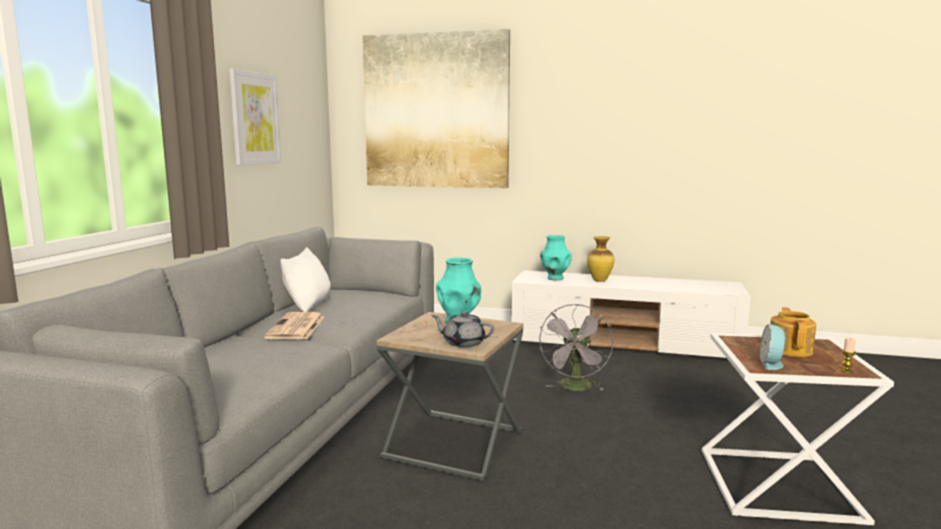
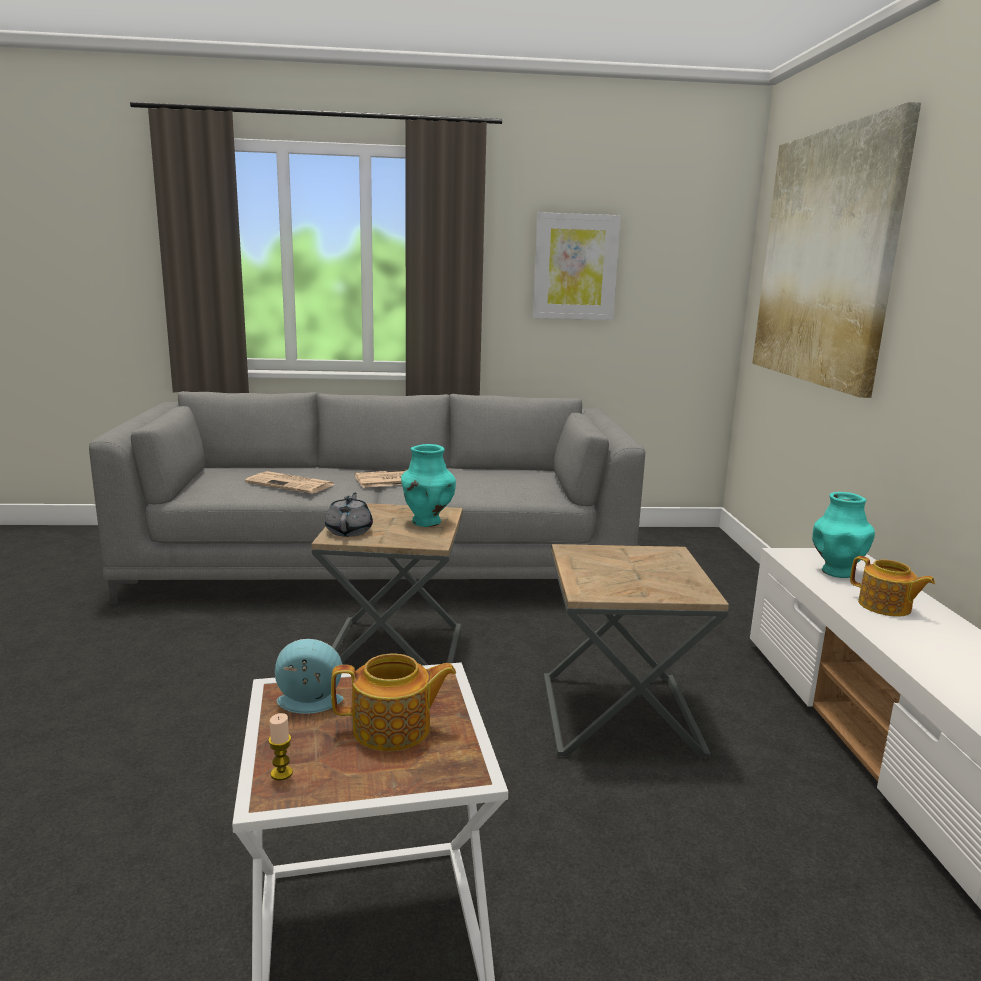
camera: 70 degrees right, 5 degrees up
white pillow [280,247,331,312] -> none
grey fan [538,304,613,391] -> brown side table [544,544,729,758]
vase [587,236,615,282] -> teapot [850,556,935,617]
none -> newspaper [245,471,336,494]

